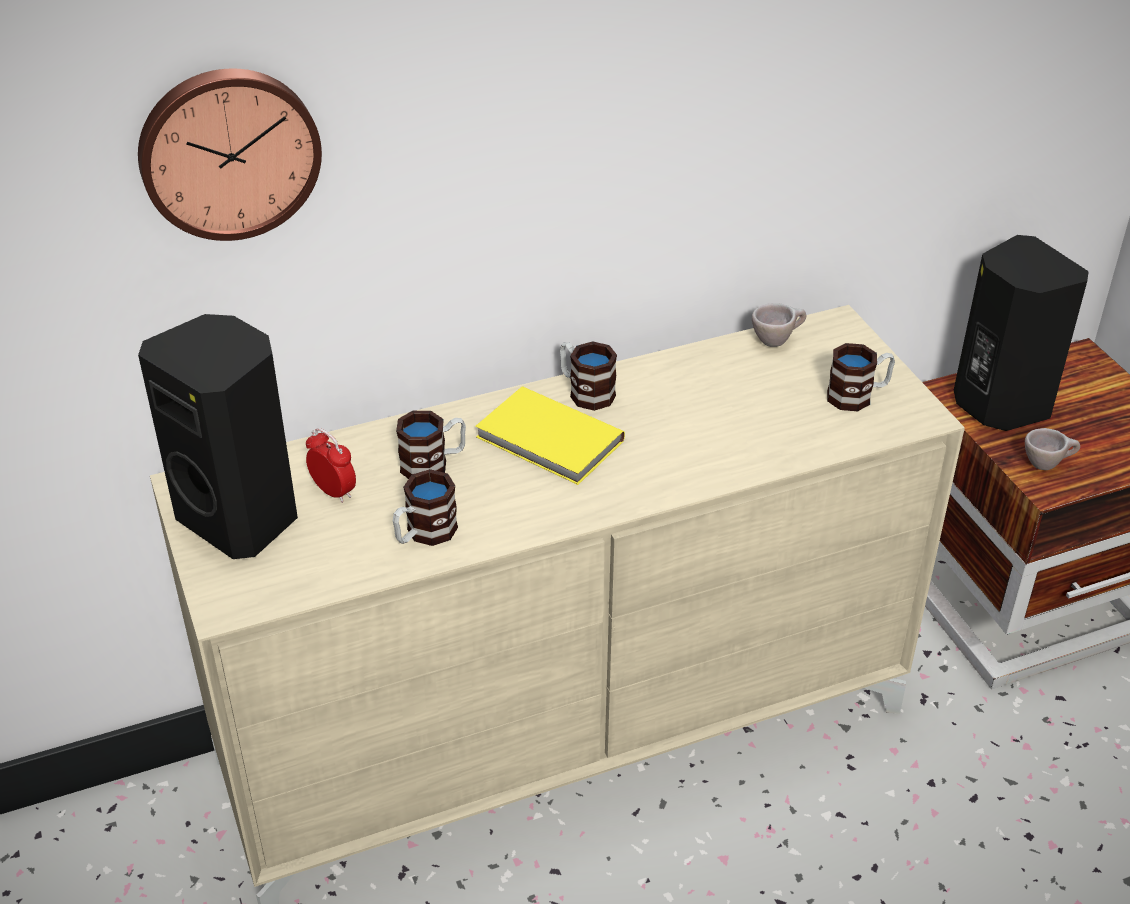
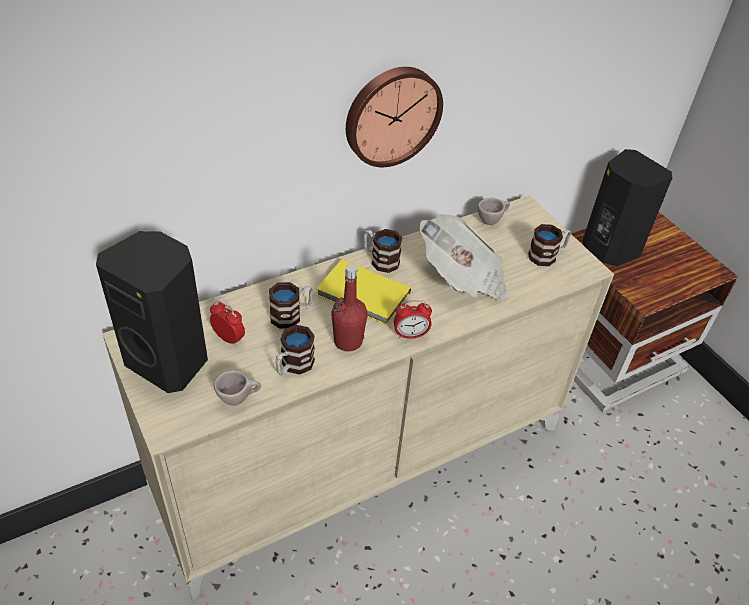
camera: 10 degrees left, 5 degrees up
wall clock [138,68,322,241] -> wall clock moved to [346,67,443,167]
beige cup [1025,428,1080,470] -> beige cup moved to [214,370,261,406]
none -> red bottle [331,264,368,351]
none -> alarm clock [394,300,432,339]
none -> newspaper [419,214,508,301]

